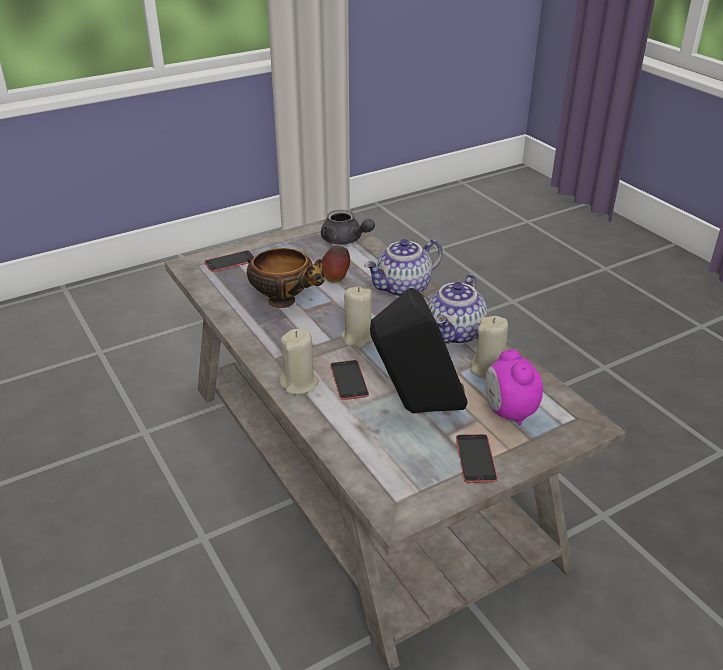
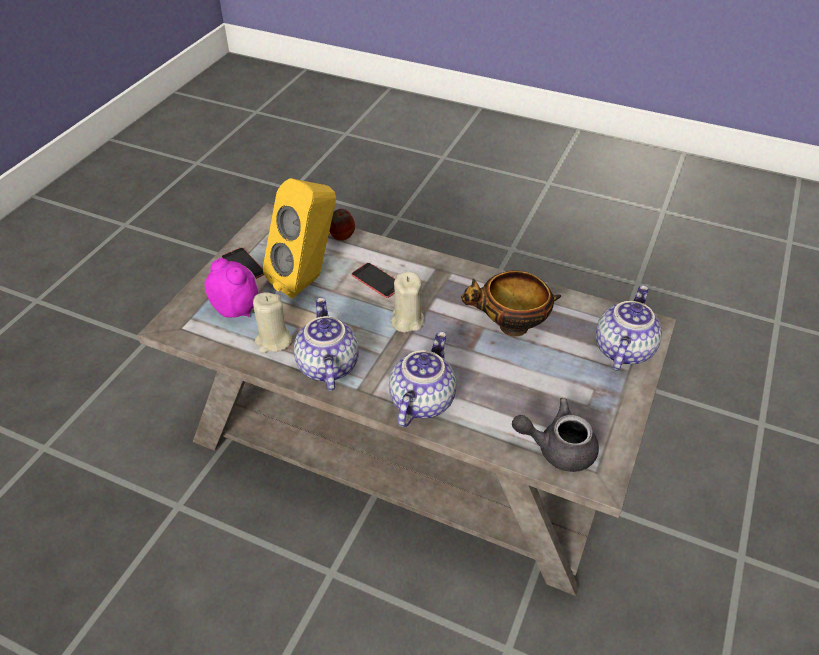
camera: 145 degrees right, 10 degrees up
phone [205,250,254,272] -> teapot [596,285,662,371]
beige candle [279,328,319,394] -> none
apple [322,246,350,282] -> apple moved to [329,209,355,241]
black speaker [370,288,468,413] -> yellow speaker [263,178,336,299]

